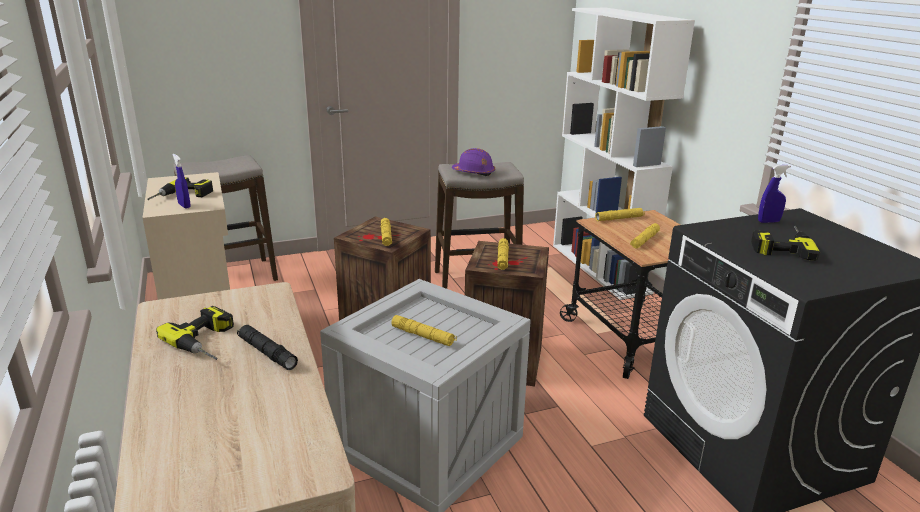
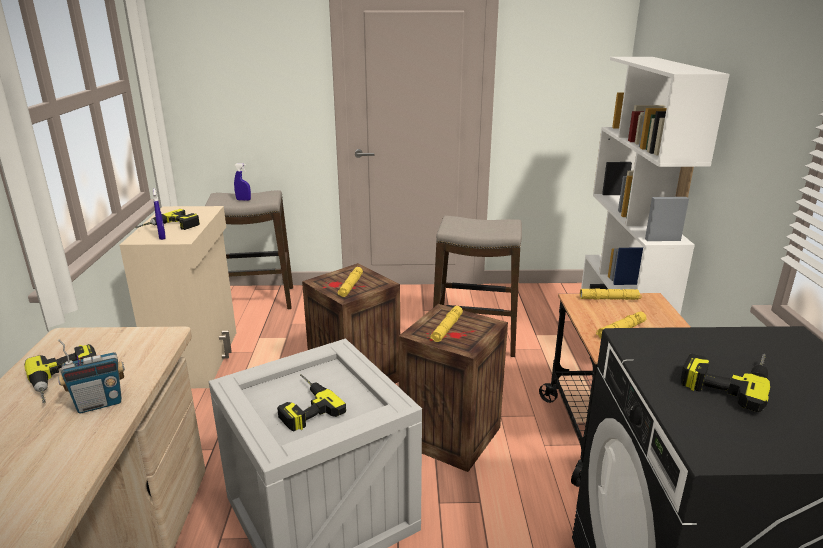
camera: 20 degrees right, 0 degrees up
black flashlight [237,325,298,370] -> radio [58,339,125,413]
yellow flashlight [391,315,457,346] -> power drill [277,374,346,431]
purple hard hat [452,148,495,176] -> none
blue spray bottle [758,165,791,223] -> blue spray bottle moved to [234,163,251,201]

